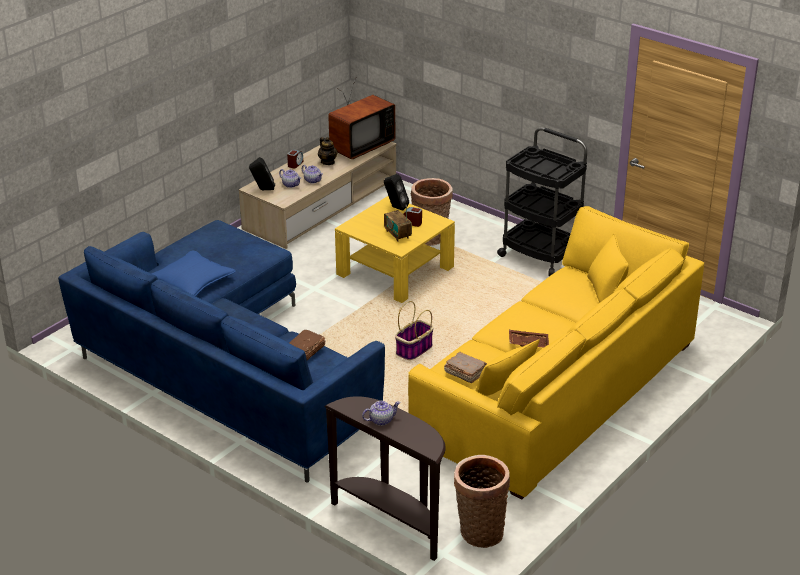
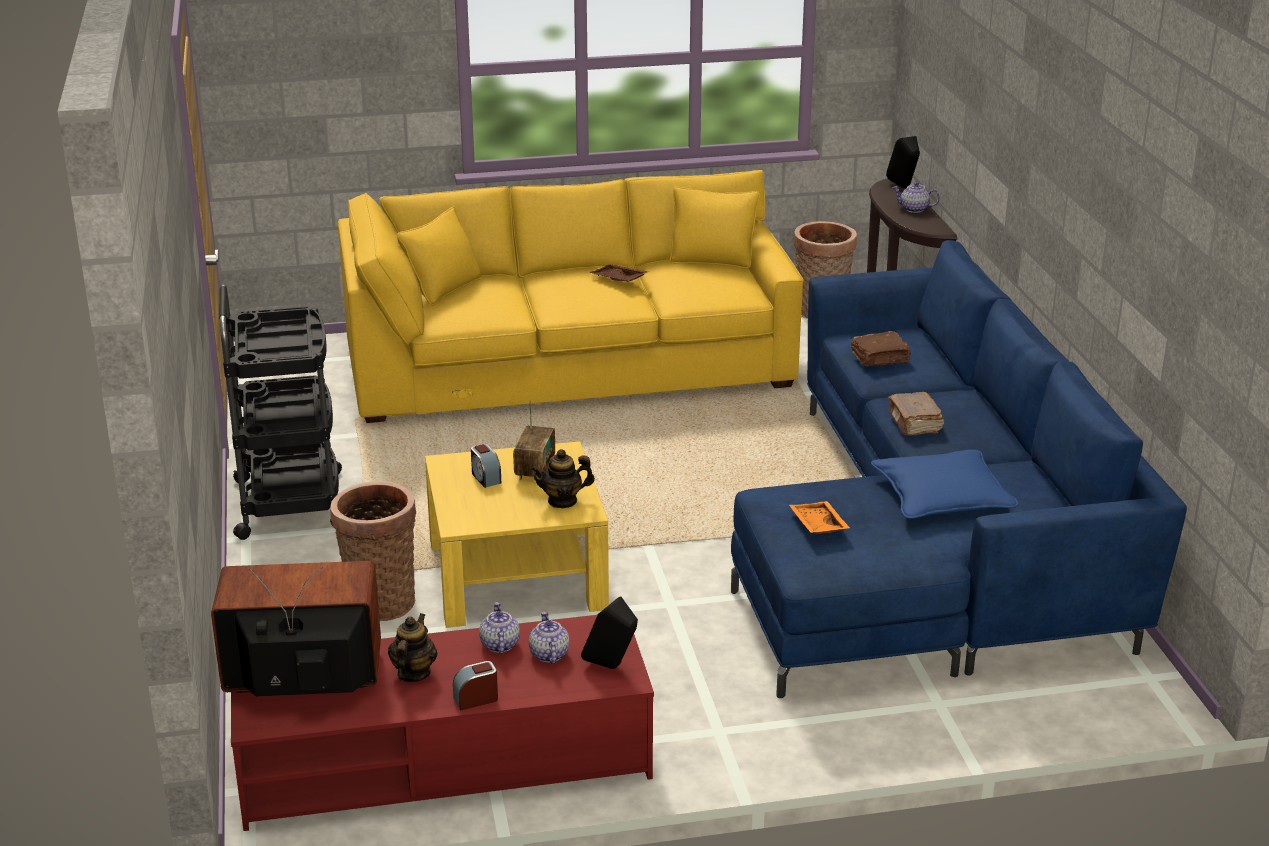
camera: 140 degrees left, 5 degrees down
beige tv stand [239,142,397,249] -> red tv stand [231,615,654,831]
black speaker [384,174,409,211] -> black speaker moved to [886,136,920,188]
basket [395,301,434,360] -> none
brown book [444,352,487,383] -> brown book moved to [888,392,944,436]
none -> teapot [530,449,595,508]
none -> orange tray [789,501,850,534]

